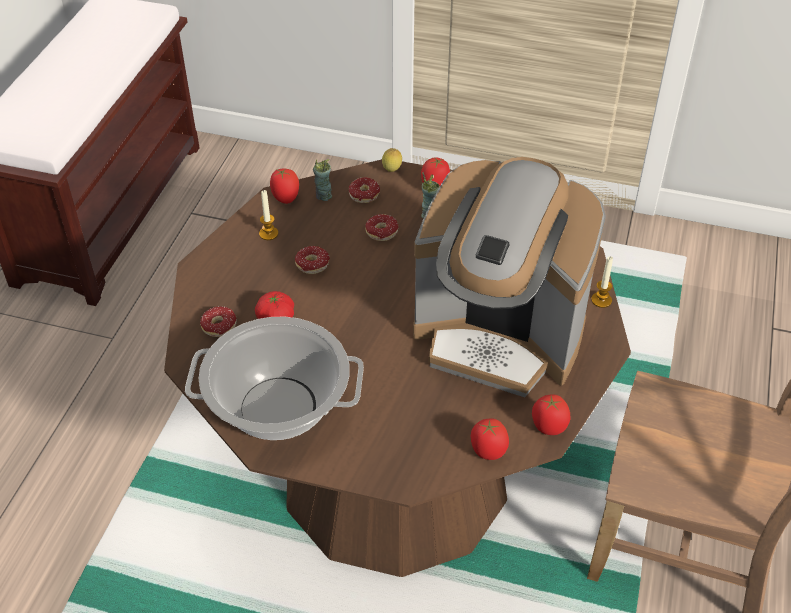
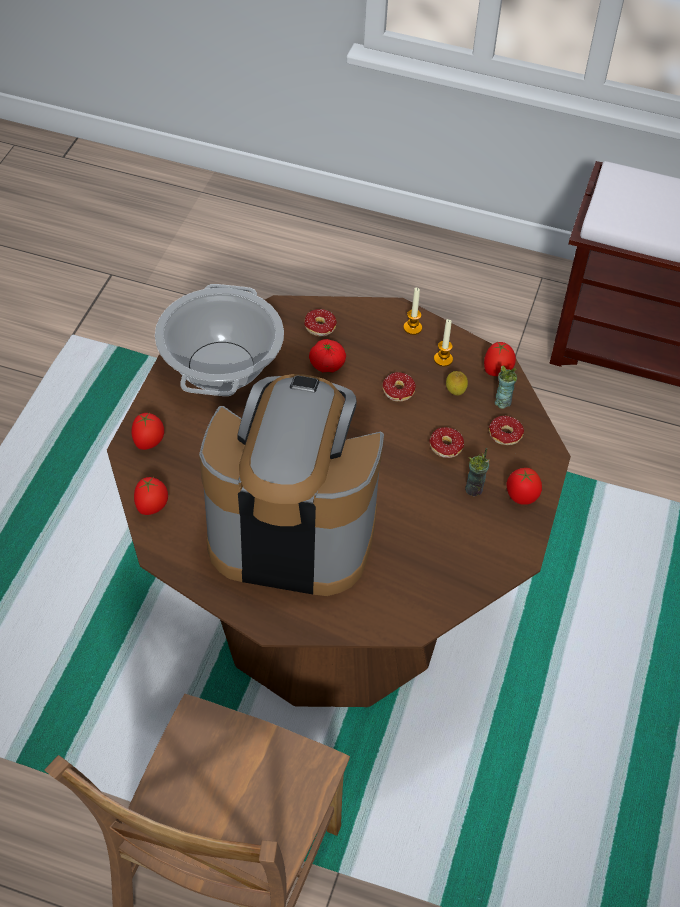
camera: 90 degrees right, 5 degrees up
lemon [382,148,402,172] -> lemon moved to [446,371,468,396]
coffee machine [413,157,606,397] -> coffee machine turned 75 degrees clockwise [199,374,384,596]
tomato [532,394,570,435] -> tomato moved to [132,413,164,450]
candle [591,256,613,308] -> candle moved to [403,288,422,335]

